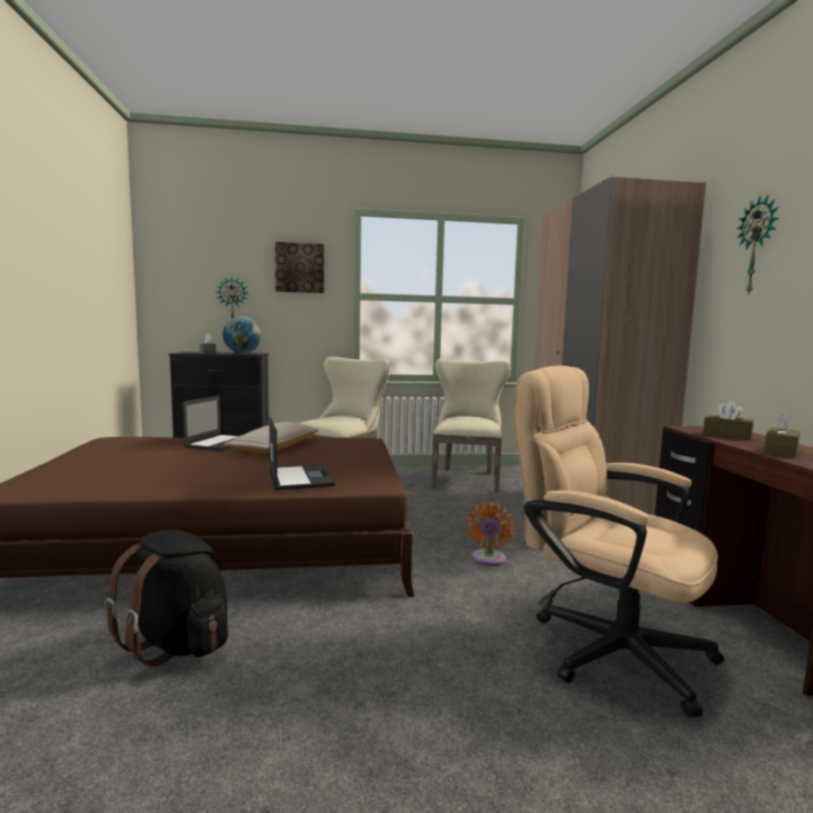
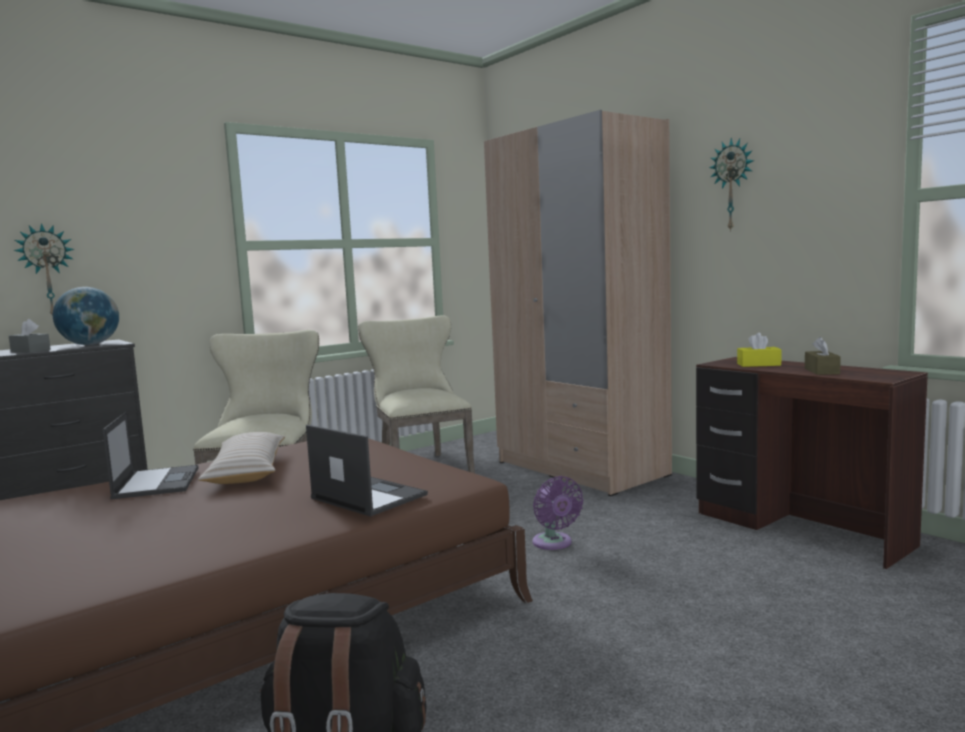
camera: 30 degrees left, 0 degrees up
picture [275,242,324,293] -> none
orange fan [466,502,515,566] -> purple fan [532,476,584,550]
beige office chair [514,366,724,717] -> none
brown tissue box [703,401,754,440] -> yellow tissue box [737,333,782,367]

